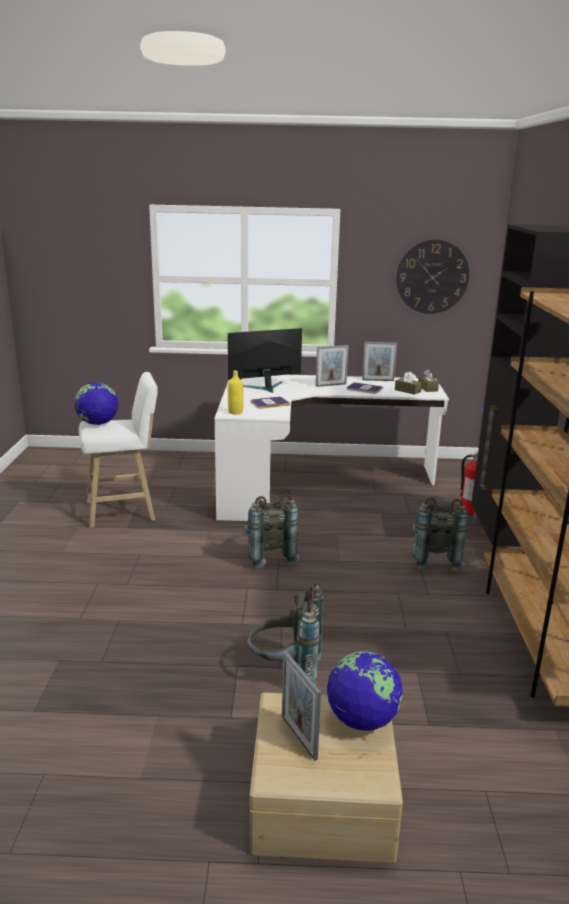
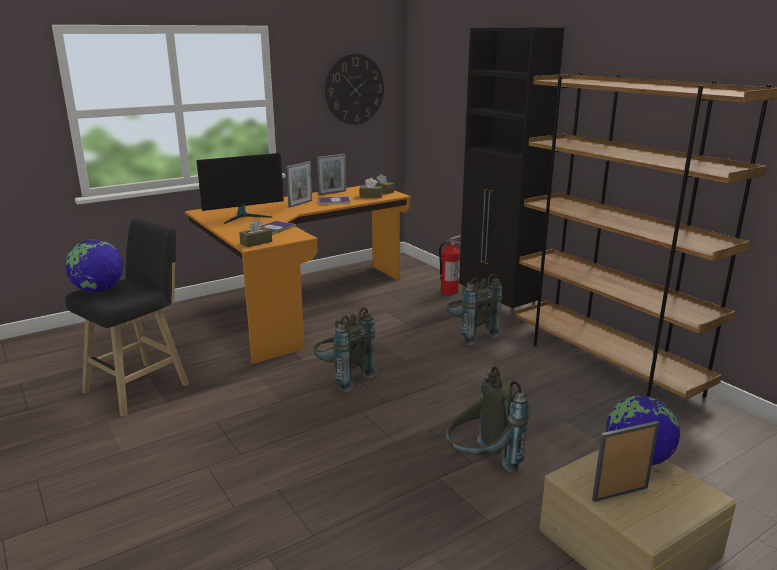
camera: 35 degrees left, 0 degrees up
white stool [79,372,158,528] -> black stool [65,218,189,417]
white desk [214,375,449,521] -> orange desk [185,185,411,364]
monitor [228,328,302,393] -> monitor turned 150 degrees counterclockwise [196,153,284,224]
yellow bottle [228,371,244,414] -> brown tissue box [239,220,272,247]
picture frame [282,651,321,761] -> picture frame turned 135 degrees clockwise [592,421,659,502]

